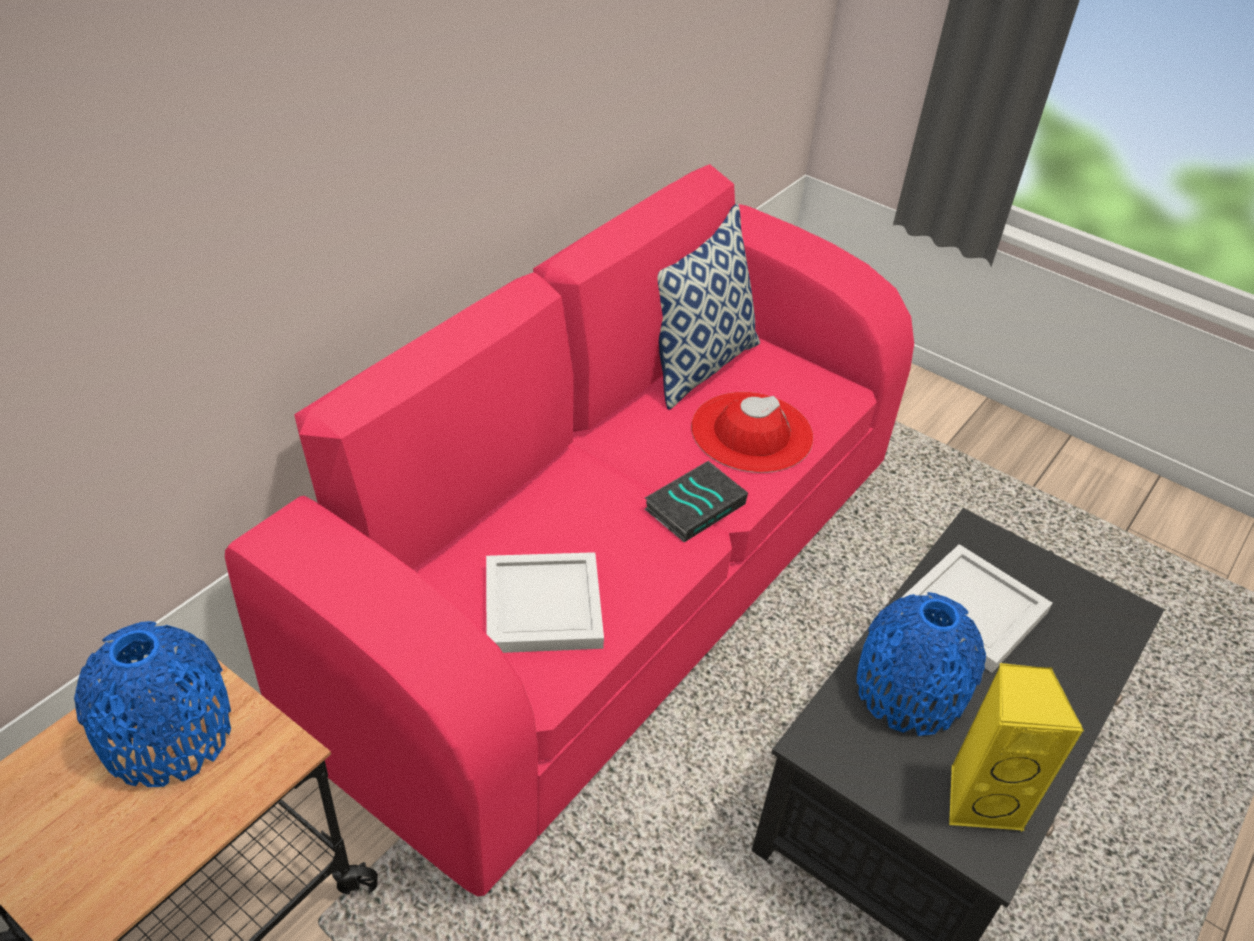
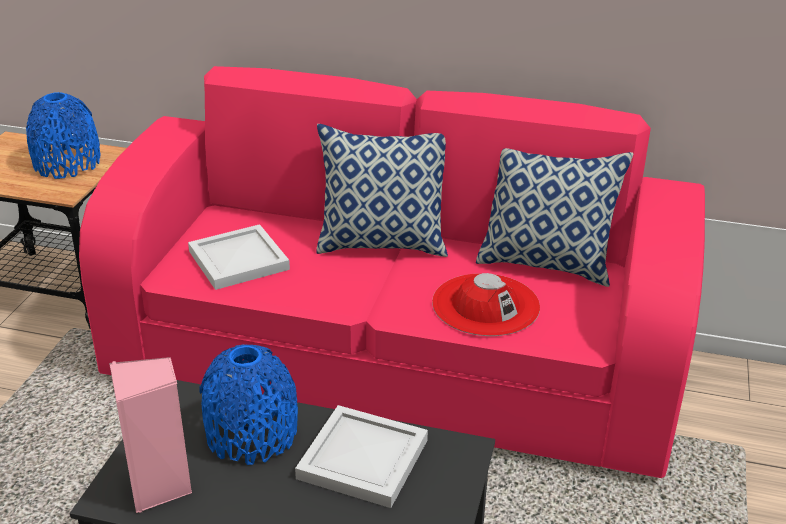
camera: 70 degrees right, 10 degrees down
book [645,461,748,542] -> none
yellow speaker [949,663,1084,832] -> pink speaker [109,357,192,513]
none -> pillow [316,124,448,257]

